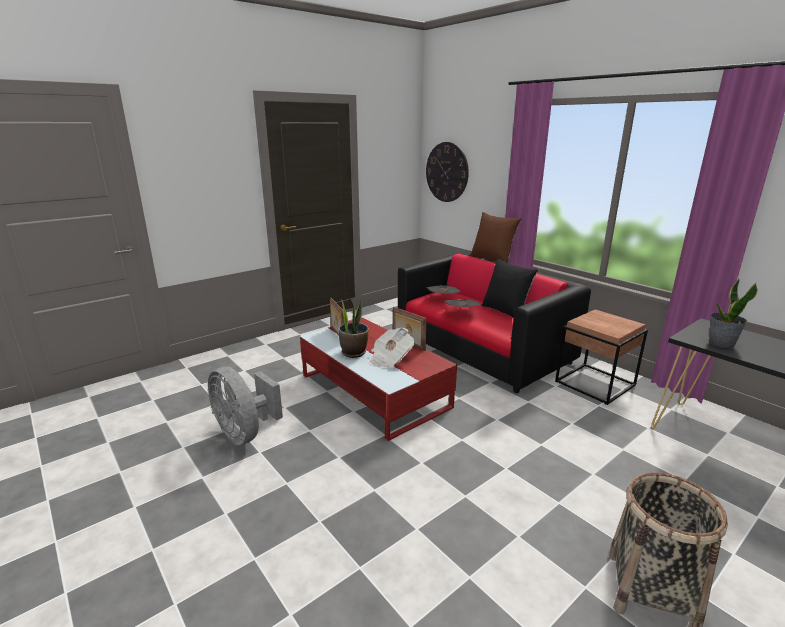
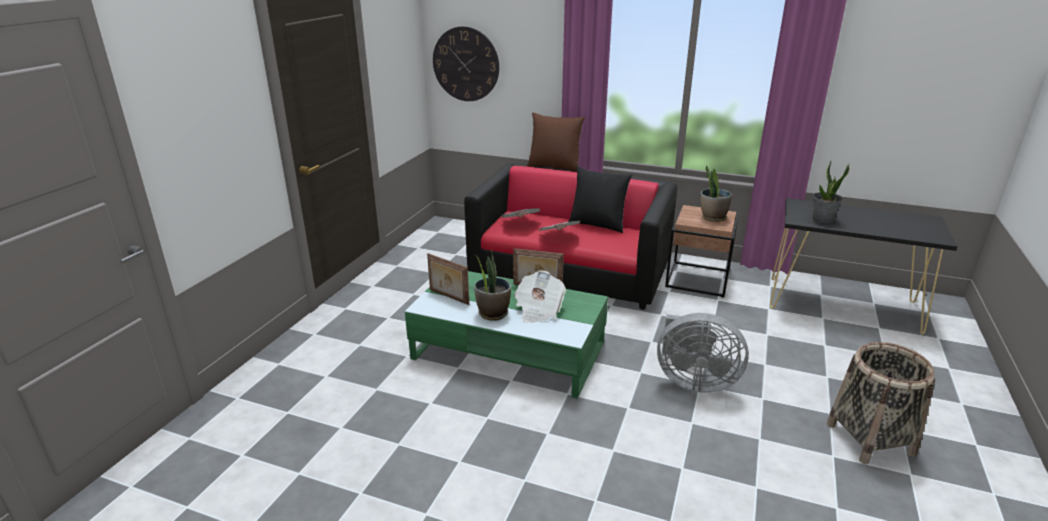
camera: 30 degrees left, 5 degrees up
grey fan [208,367,283,445] -> grey fan moved to [657,313,749,393]
red coffee table [300,317,457,441] -> green coffee table [405,271,608,399]
none -> potted plant [701,166,732,222]

